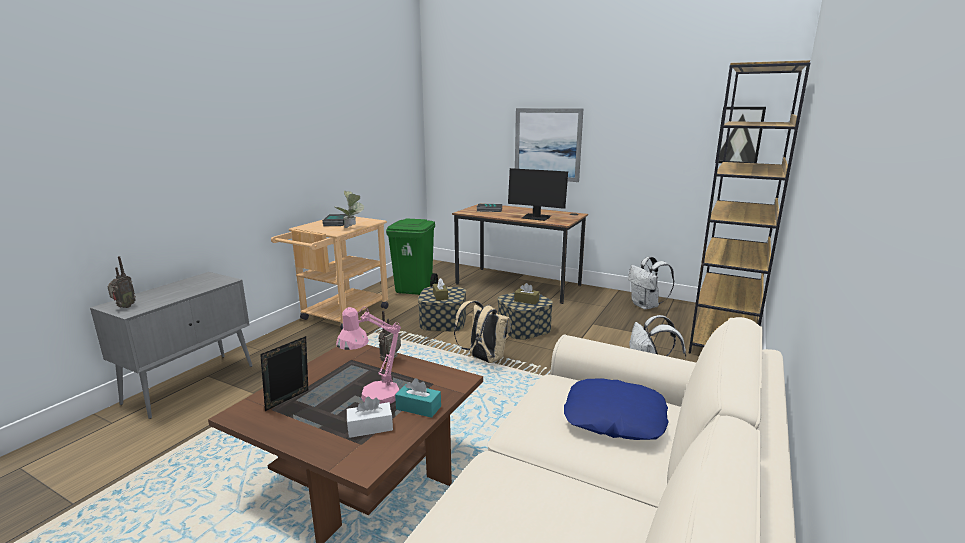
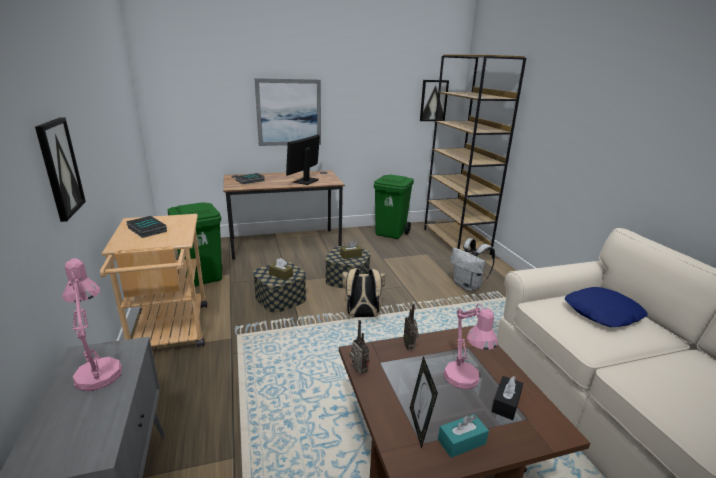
camera: 45 degrees left, 5 degrees up
radio [107,256,136,308] -> radio moved to [350,320,370,374]
potted plant [335,191,364,228] -> none
white tissue box [347,397,393,438] -> black tissue box [492,376,523,420]
turquoise tissue box [395,378,441,418] -> turquoise tissue box moved to [438,414,489,458]
monitor [508,168,568,221] -> monitor turned 135 degrees clockwise [286,134,320,185]
white backpack [628,257,674,309] -> green trash can [374,174,414,239]
none -> picture [35,117,86,222]
none -> pink table lamp [62,258,122,391]

